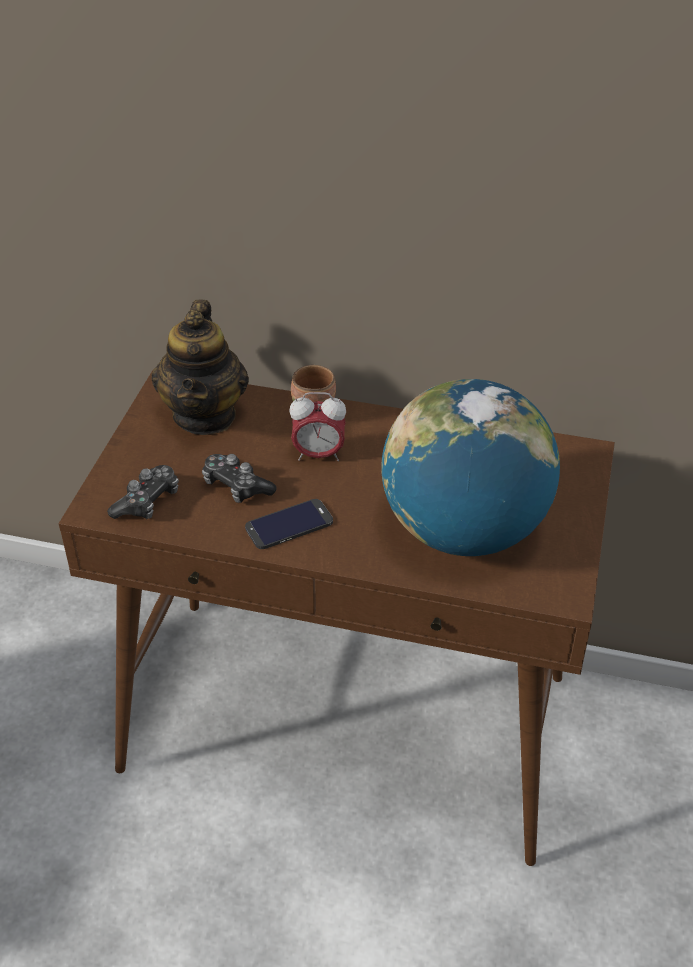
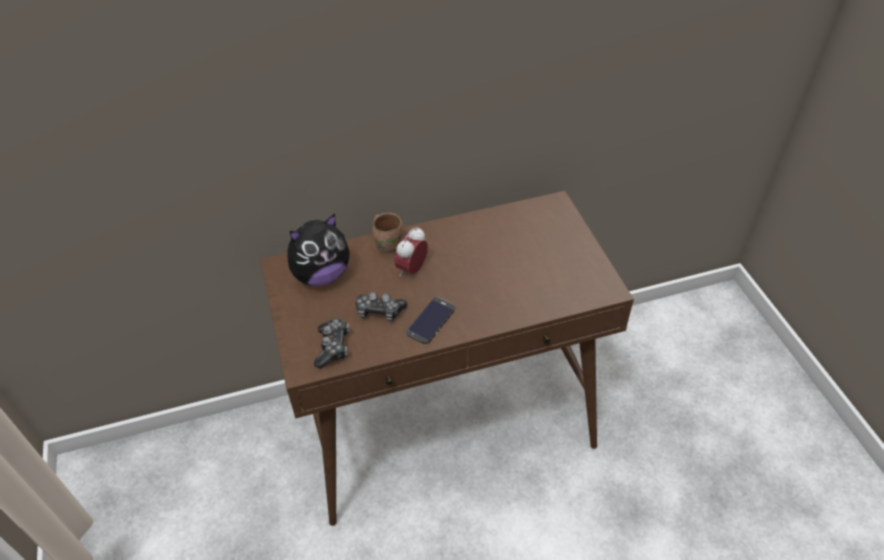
camera: 30 degrees left, 5 degrees up
teapot [151,300,249,435] -> plush toy [287,214,350,286]
alarm clock [289,392,346,461] -> alarm clock turned 150 degrees clockwise [394,227,428,276]
globe [381,379,560,556] -> none

